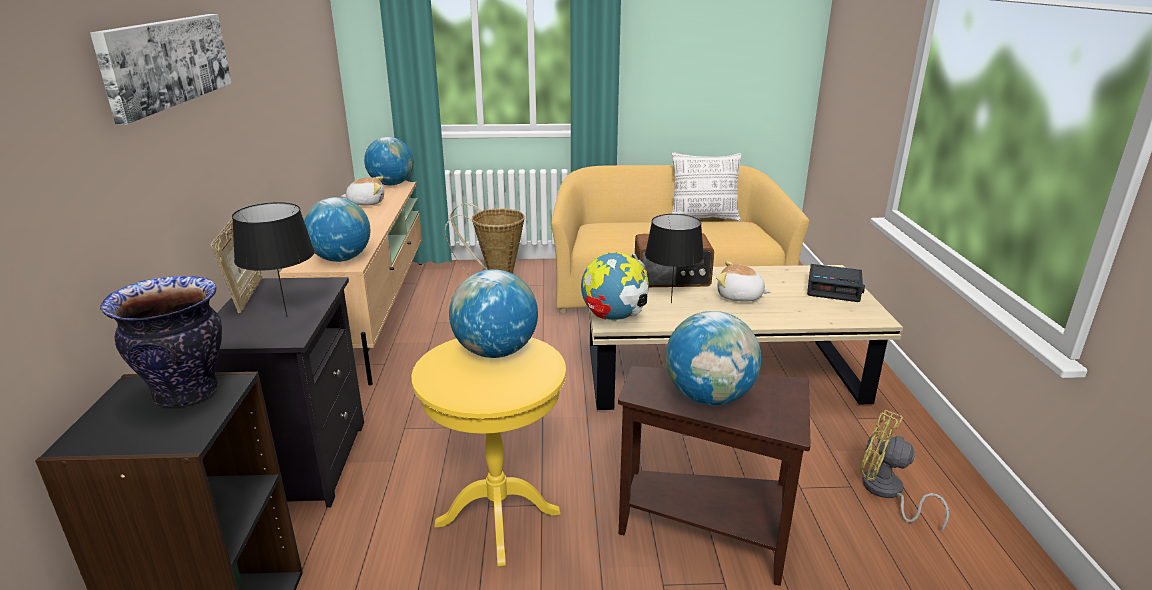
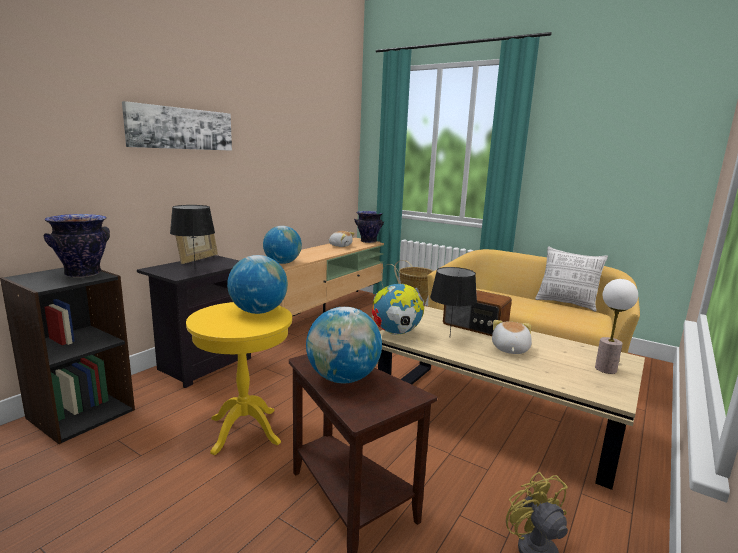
camera: 35 degrees right, 10 degrees down
globe [364,137,414,186] -> vase [354,211,384,243]
plush toy [716,261,771,301] -> plush toy turned 45 degrees clockwise [492,320,532,354]
alarm clock [807,264,865,302] -> table lamp [595,279,638,374]

